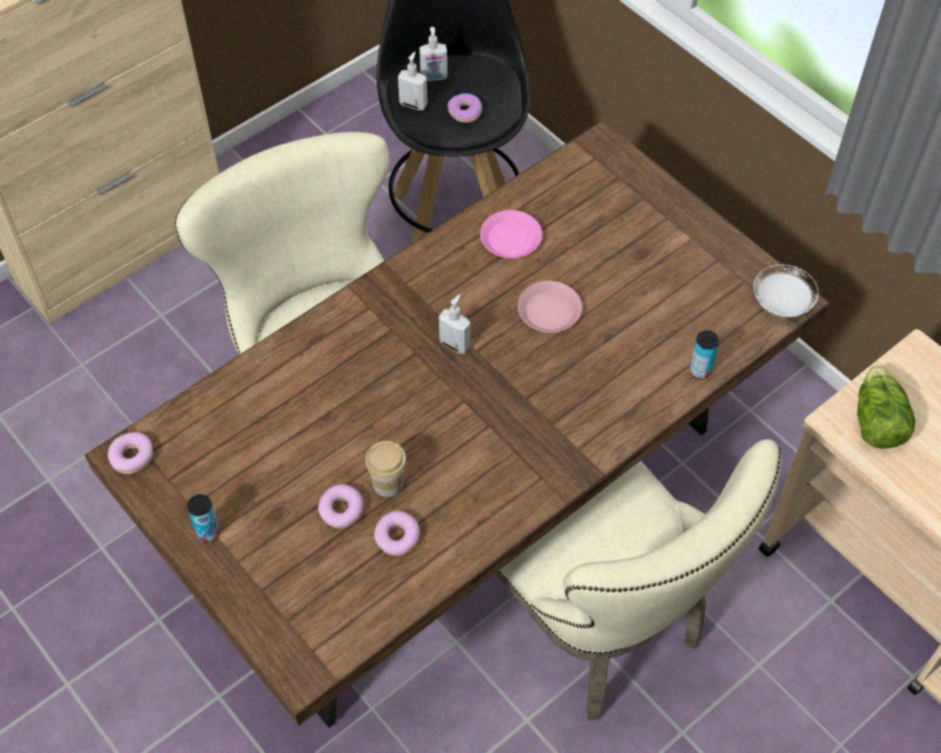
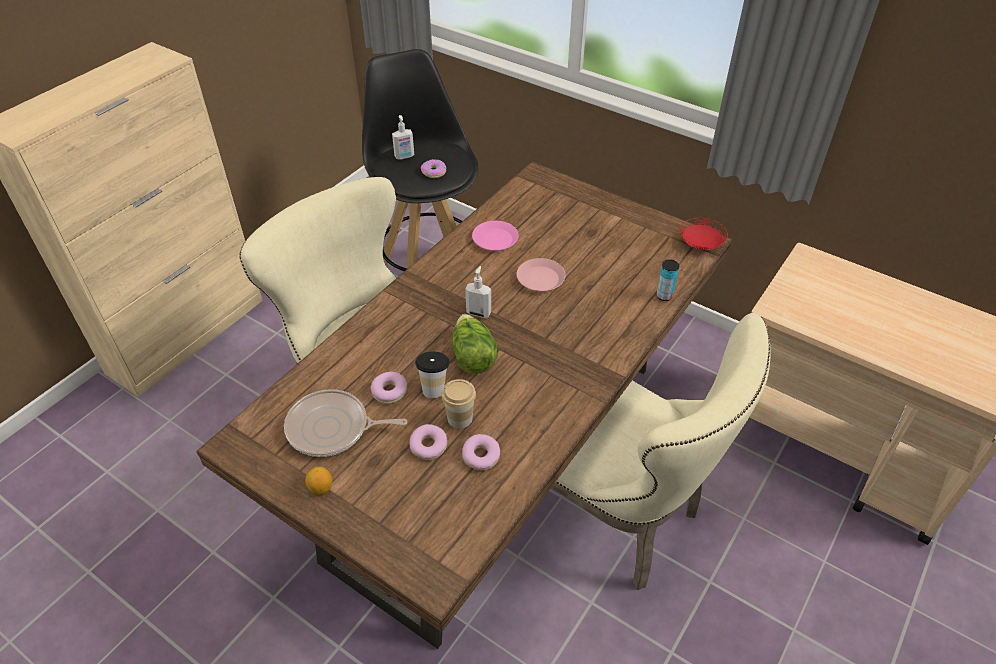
camera: 15 degrees left, 10 degrees down
donut [108,432,153,474] -> donut moved to [371,372,407,404]
can [187,494,220,543] -> lemon [305,467,332,495]
soap dispenser [398,52,428,110] -> none
white plate [754,265,819,317] -> red plate [680,218,728,250]
lettuce [857,366,915,448] -> lettuce moved to [452,314,498,374]
none -> frying pan [284,389,408,457]
none -> cup [415,351,449,398]

